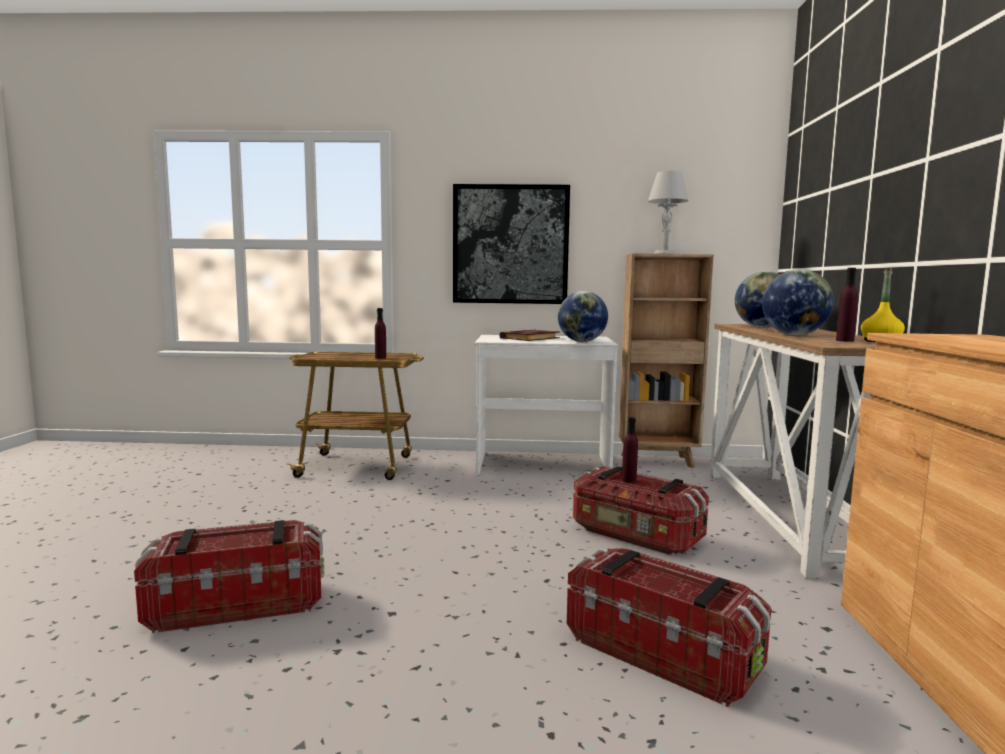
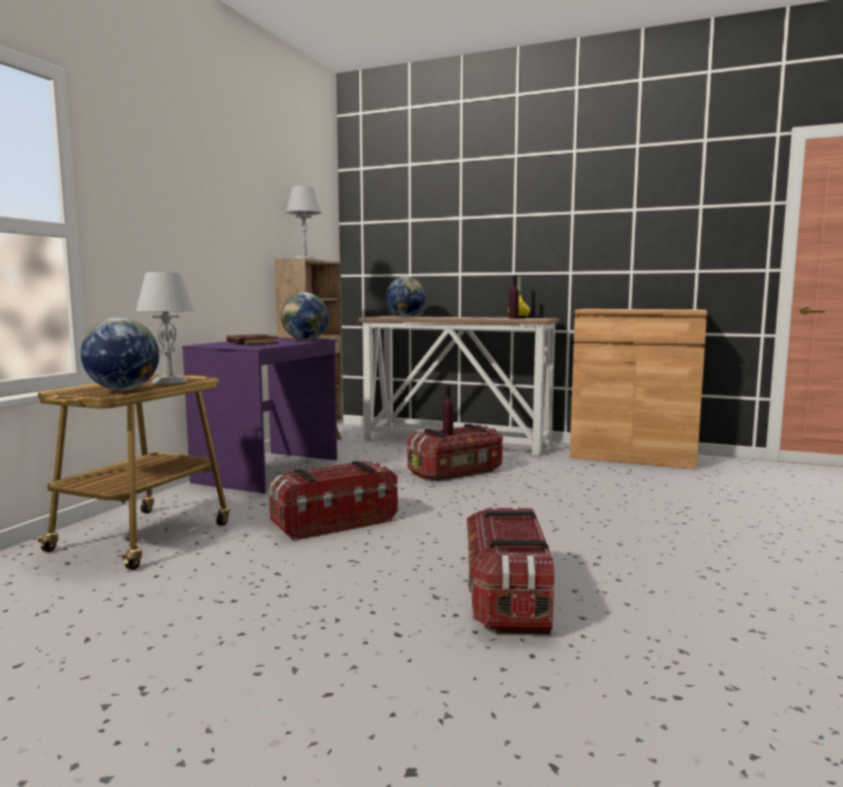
camera: 70 degrees left, 0 degrees up
purple bottle [375,308,386,359] -> grey table lamp [136,272,194,384]
picture [453,184,570,304] -> none
white desk [474,335,618,476] -> purple desk [182,338,338,493]
storage box [567,548,771,707] -> storage box moved to [269,461,398,541]
globe [762,269,834,335] -> globe moved to [81,318,159,390]

